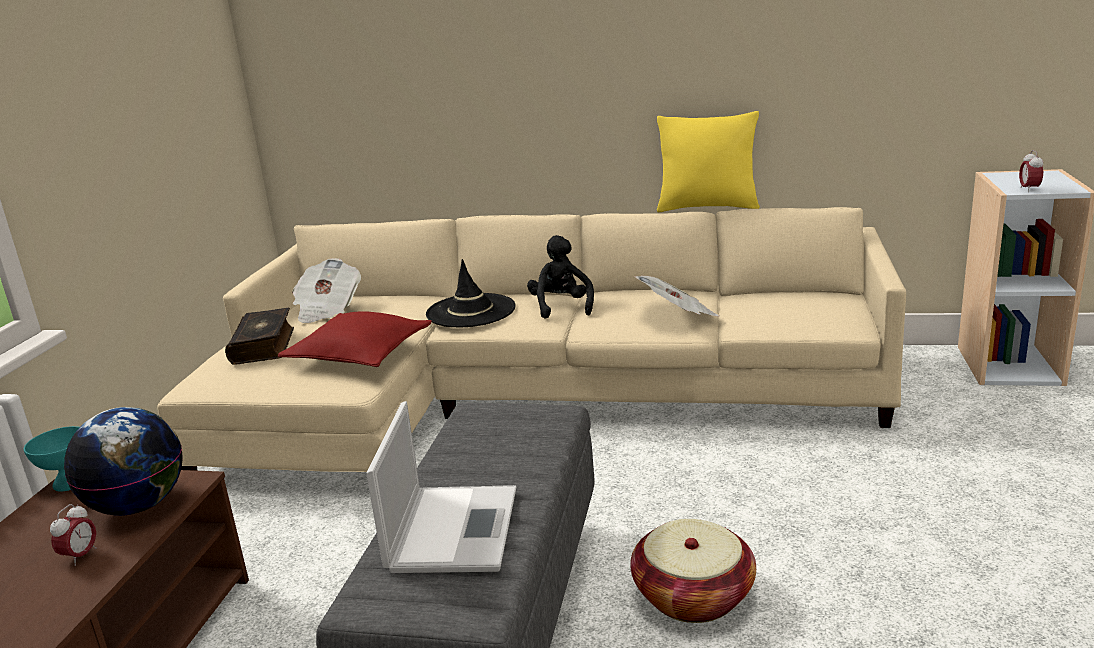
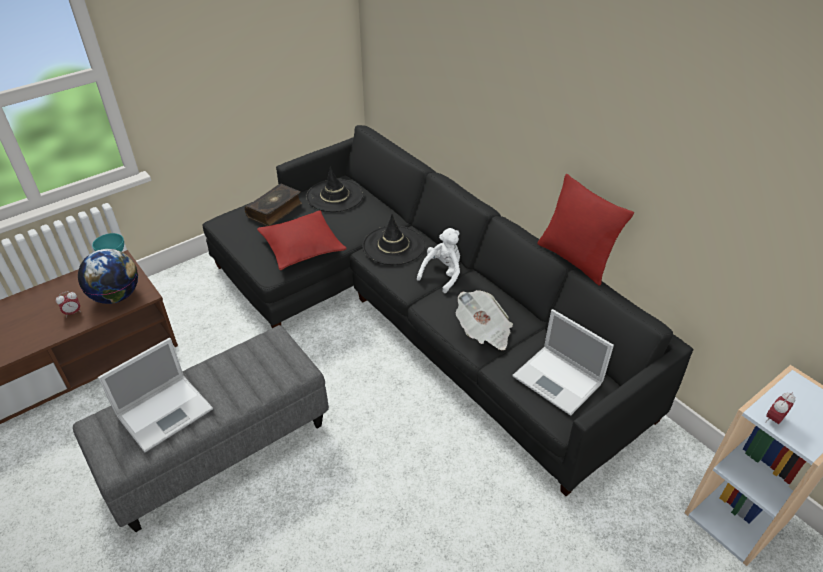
camera: 40 degrees right, 20 degrees up
beige sofa [157,207,906,472] -> black sofa [203,125,693,496]
newspaper [292,258,361,323] -> black hat [306,166,364,212]
black plush toy [527,235,594,319] -> white plush toy [417,228,460,293]
basket [630,519,756,623] -> none
yellow pillow [657,111,760,212] -> red pillow [537,174,634,285]
none -> laptop [512,309,614,416]

